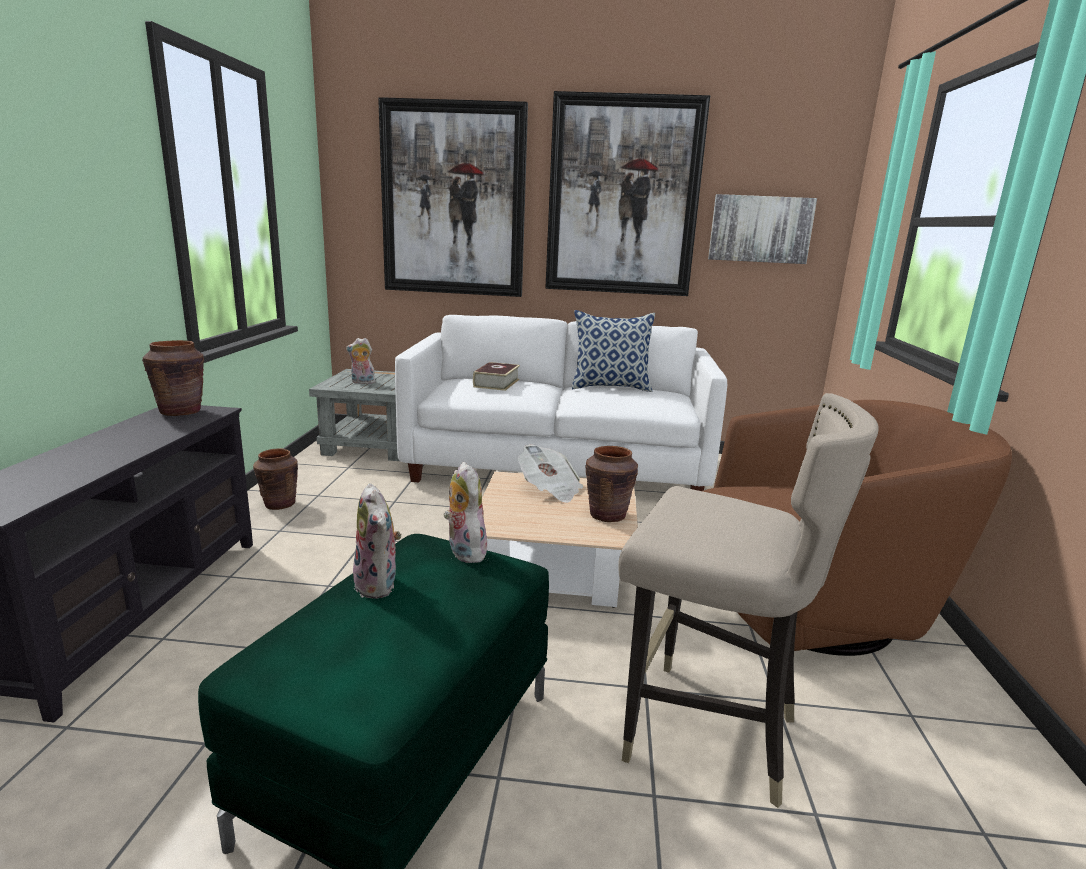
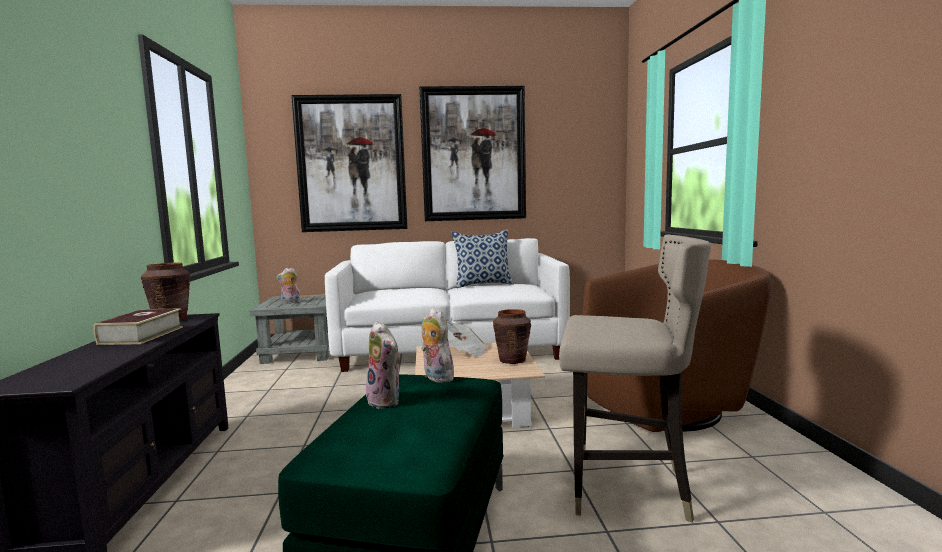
camera: 10 degrees left, 10 degrees down
brown vase [253,449,298,510] -> none
book [473,362,520,391] -> book moved to [94,308,183,345]
picture [708,194,817,264] -> none

